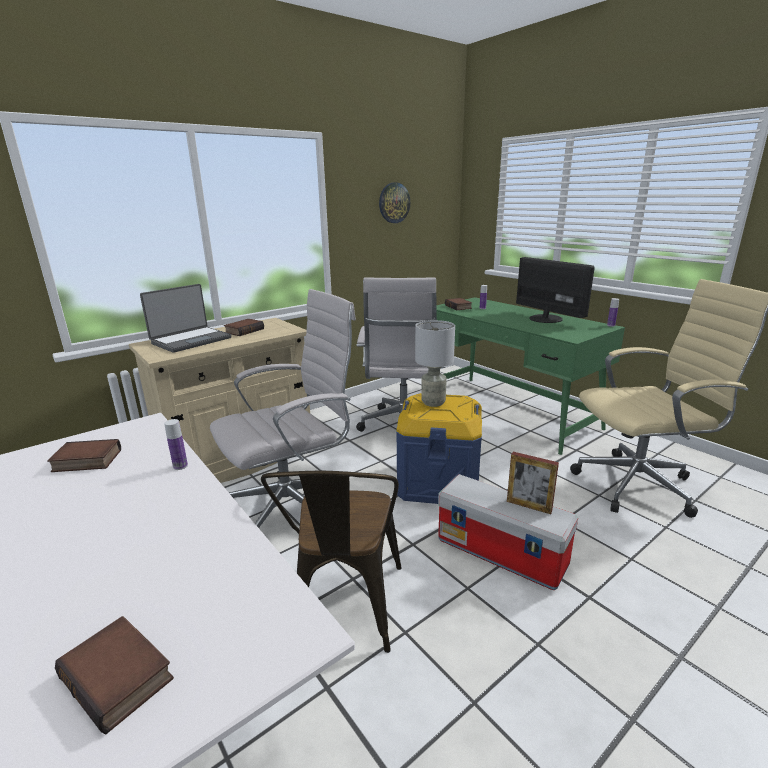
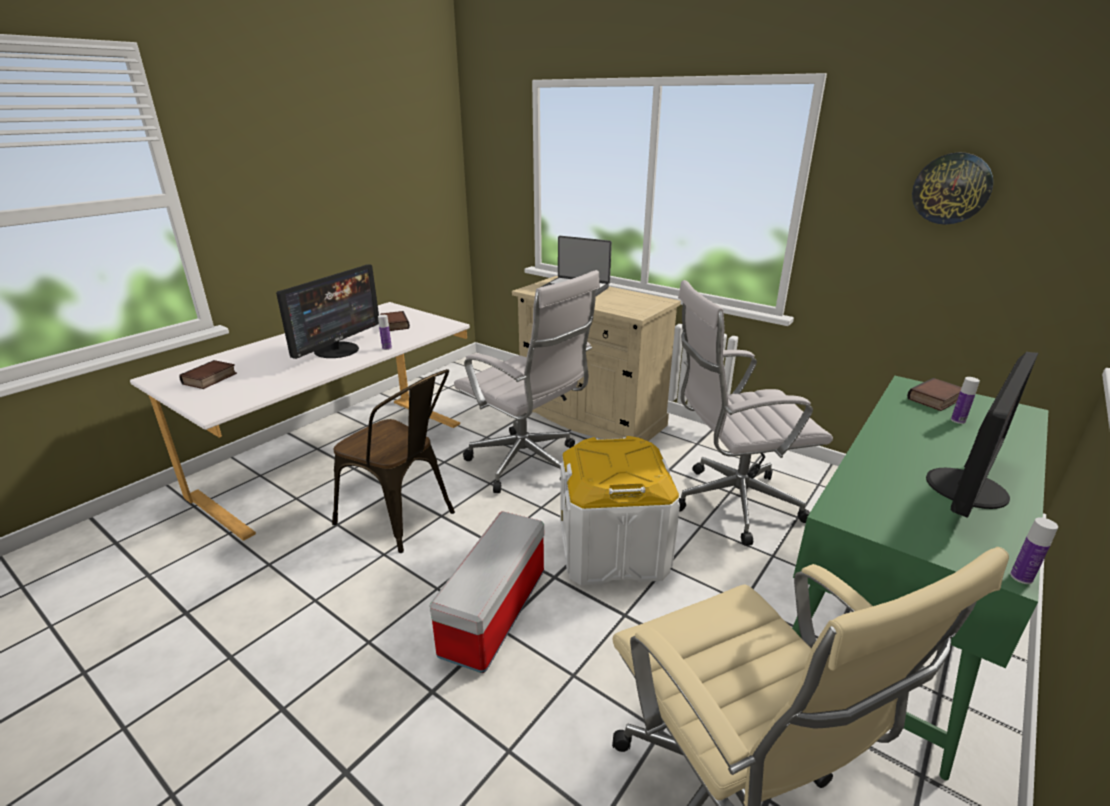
camera: 75 degrees right, 5 degrees up
book [224,319,264,336] -> none
brown chair [261,471,401,653] -> brown chair turned 135 degrees counterclockwise [332,369,455,553]
blue storage box [396,393,482,504] -> white storage box [560,436,680,585]
grey table lamp [415,320,455,407] -> none
picture frame [507,452,559,514] -> none
none -> monitor [276,265,379,359]

